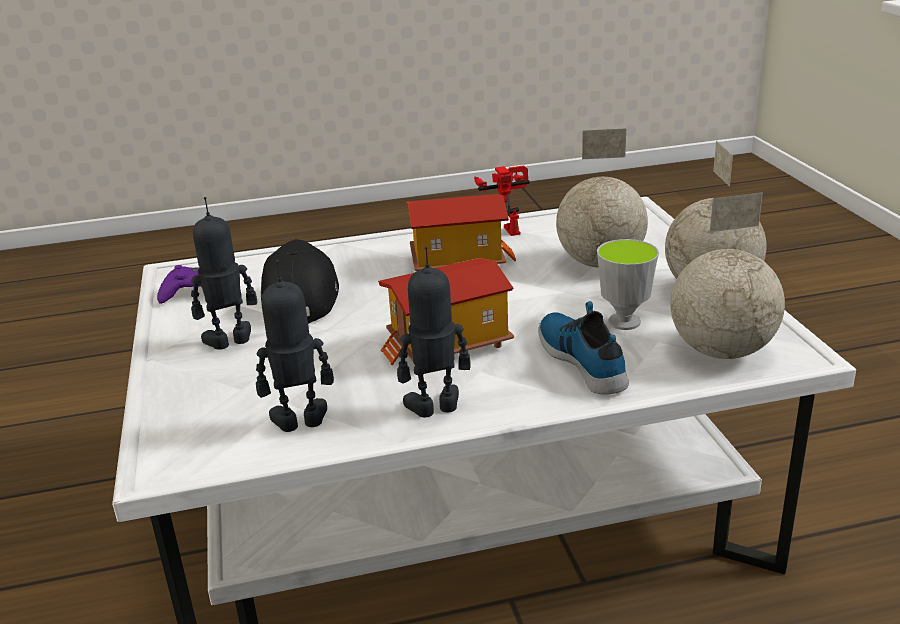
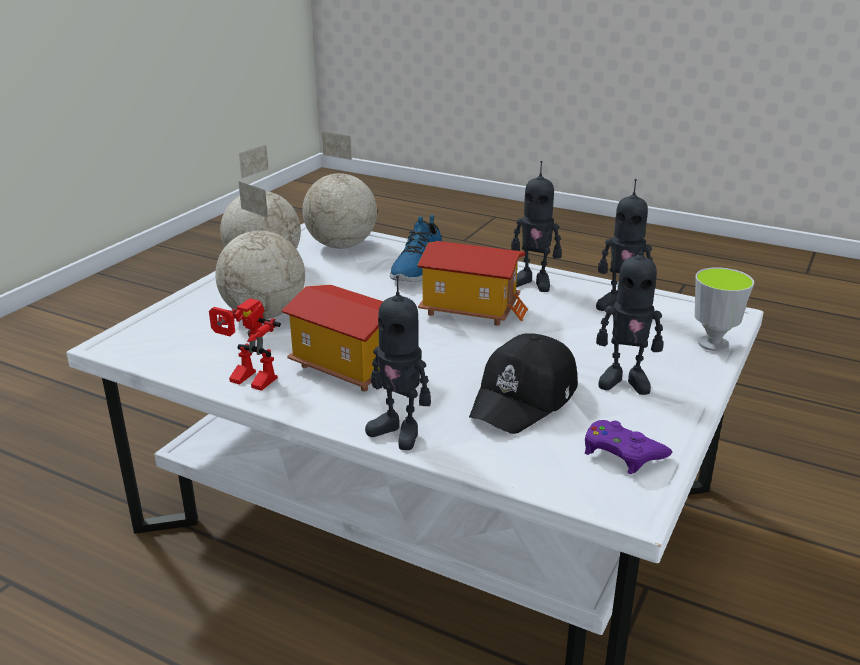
camera: 140 degrees left, 0 degrees up
cup [597,239,659,330] -> cup moved to [695,267,754,351]
none -> toy robot [365,275,431,450]

